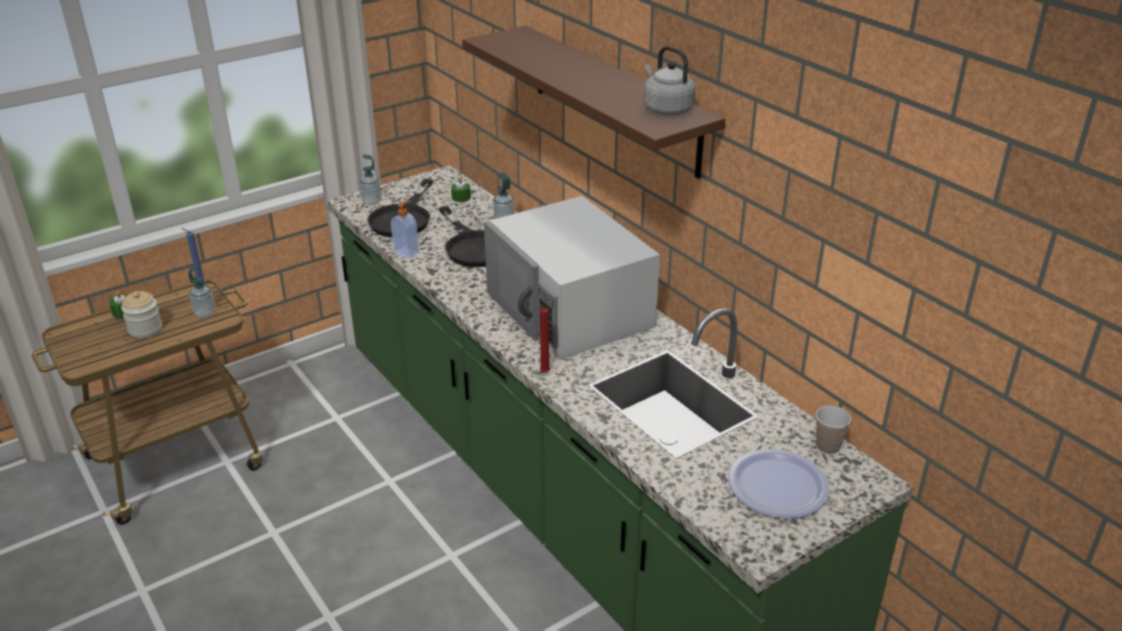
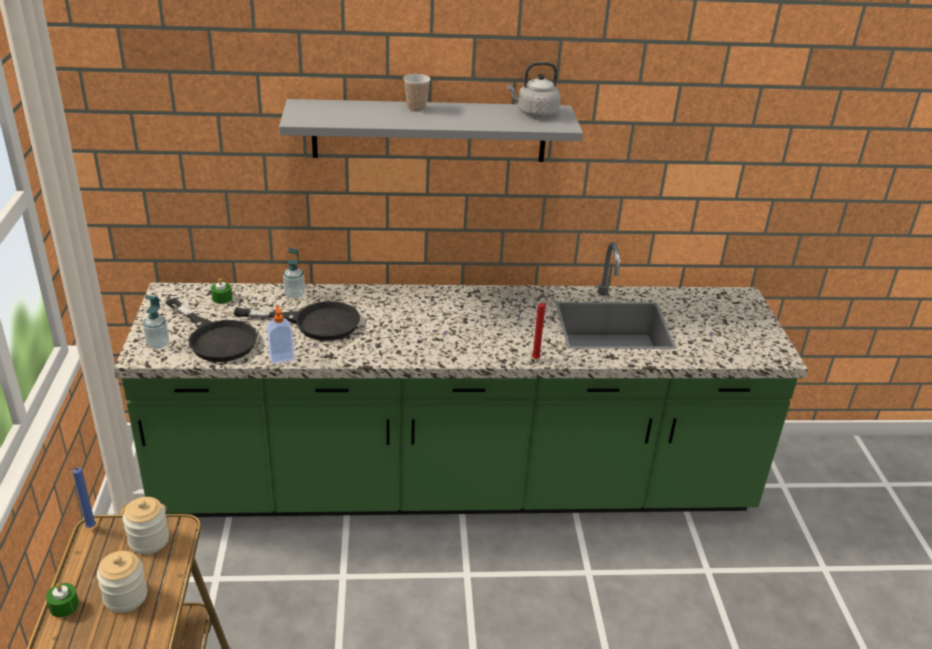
camera: 60 degrees left, 0 degrees up
soap dispenser [188,264,215,318] -> jar [123,497,169,554]
brown shelf [462,26,725,179] -> grey shelf [279,99,583,162]
white microwave [484,196,660,360] -> none
plate [728,449,830,519] -> none
cup [816,406,851,454] -> cup moved to [403,74,431,112]

